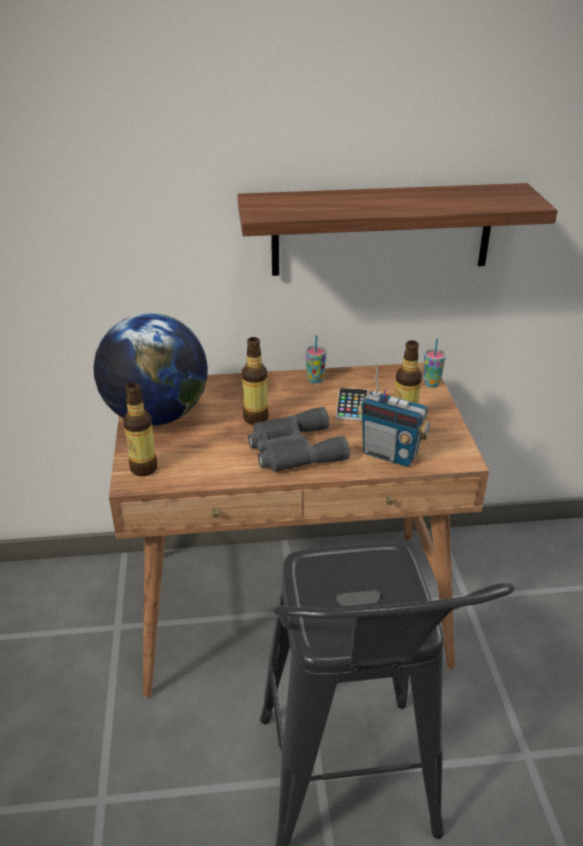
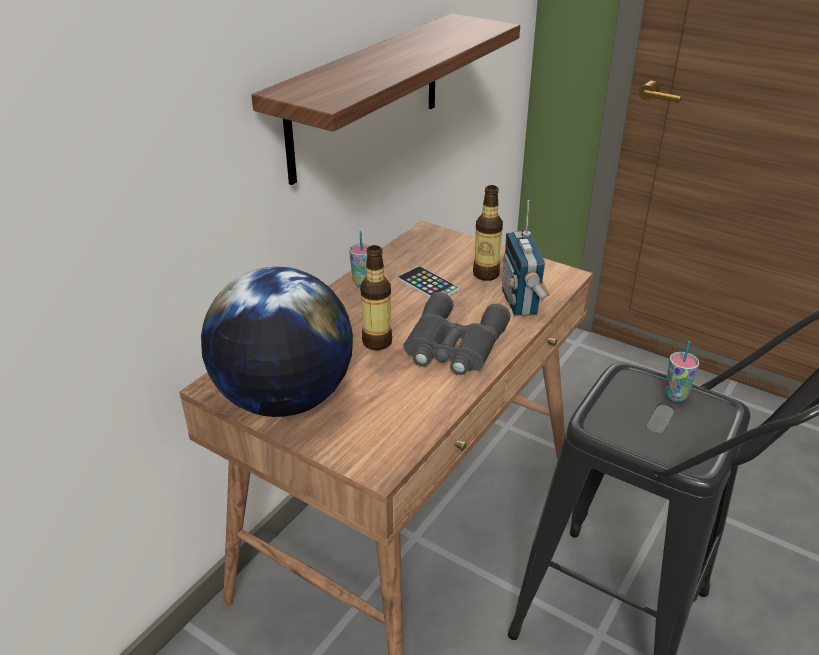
camera: 50 degrees left, 0 degrees up
bottle [123,383,158,476] -> none
radio [357,363,430,467] -> radio turned 105 degrees clockwise [502,200,550,316]
cup [423,338,446,387] -> cup moved to [665,341,699,402]

